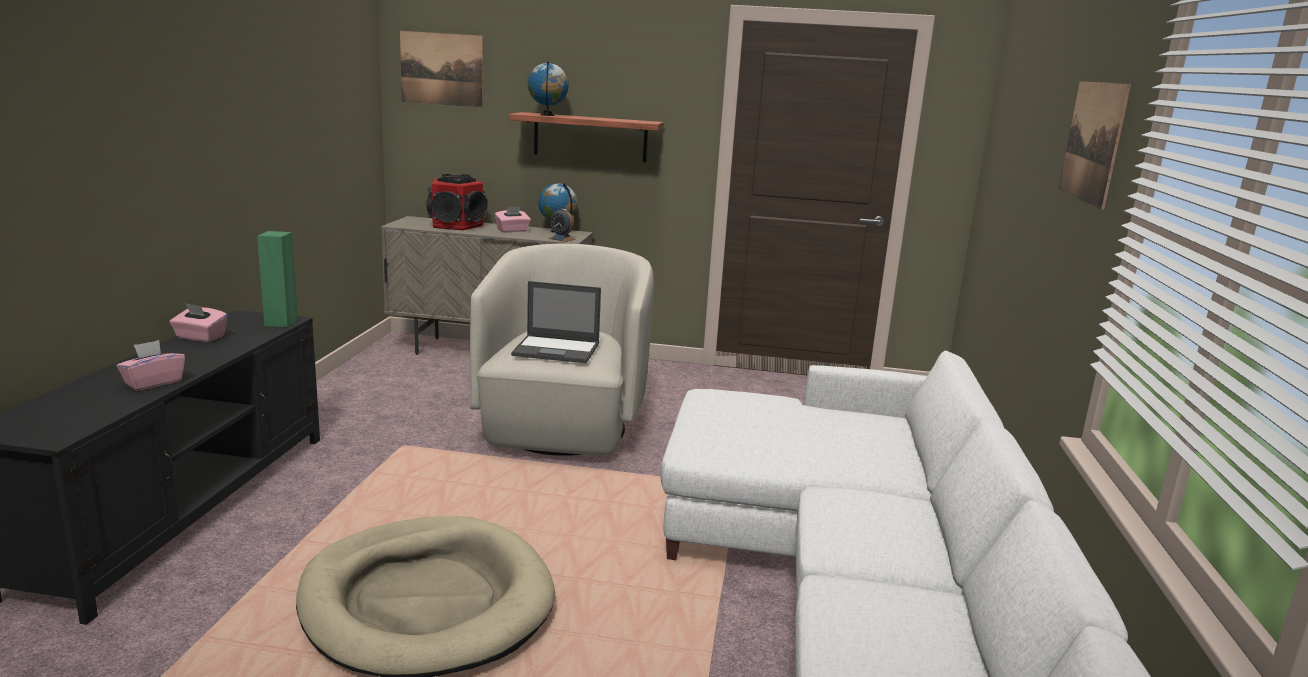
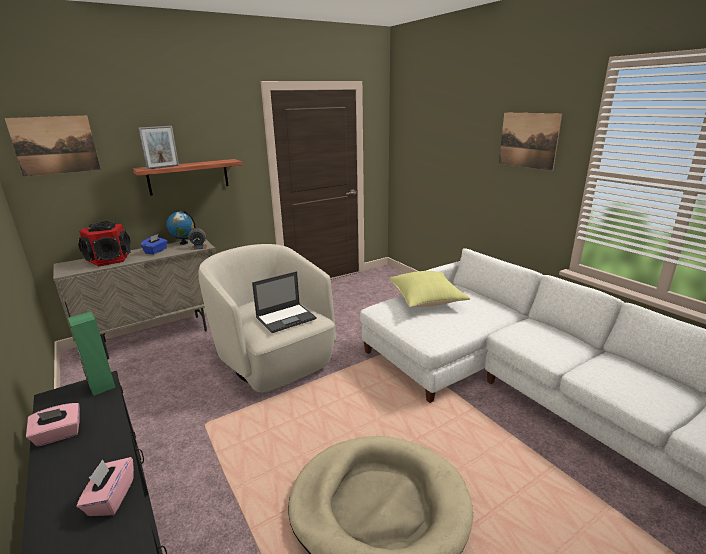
camera: 40 degrees left, 5 degrees up
pink tissue box [494,207,531,232] -> blue tissue box [140,234,167,254]
globe [528,61,569,116] -> picture frame [138,126,179,170]
none -> yellow pillow [390,271,470,307]

